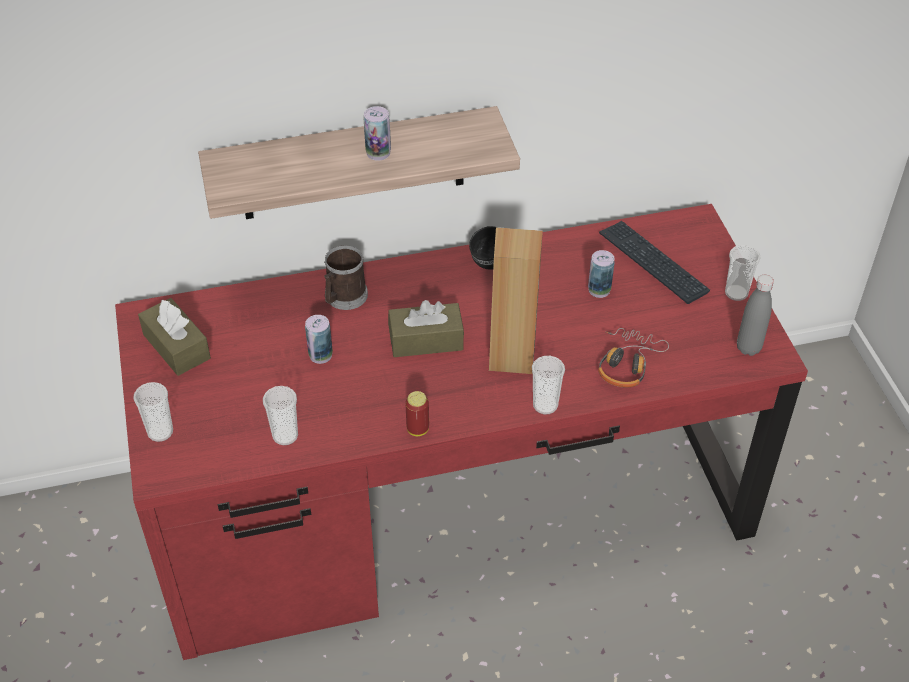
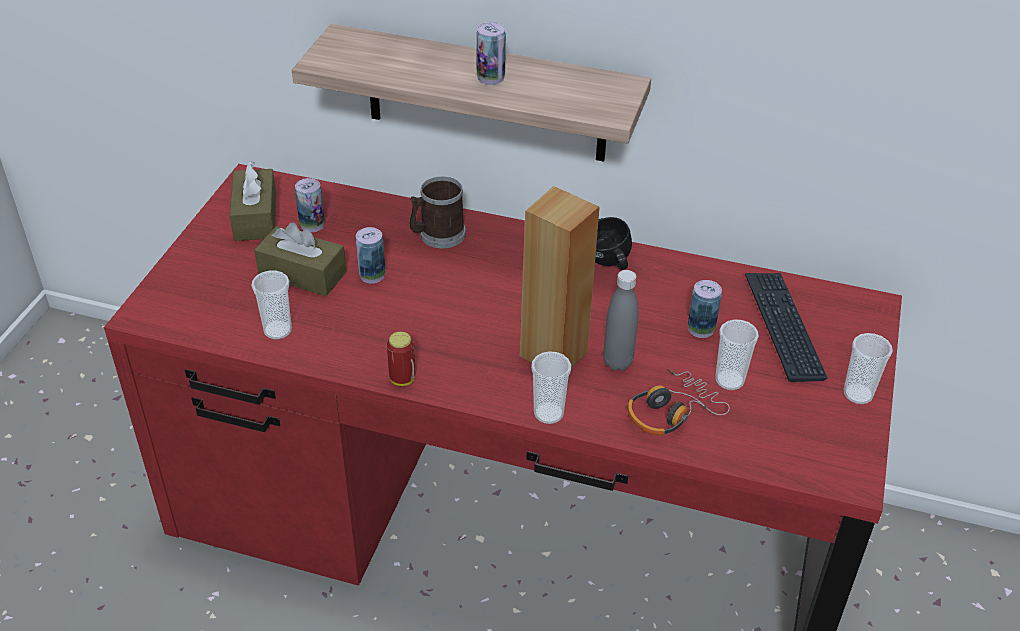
camera: 30 degrees right, 5 degrees down
cup [133,382,173,442] -> cup moved to [715,320,759,390]
brown tissue box [388,300,464,357] -> brown tissue box moved to [254,223,347,296]
grey bottle [737,275,774,356] -> grey bottle moved to [603,270,639,371]
none -> can [295,178,325,232]

